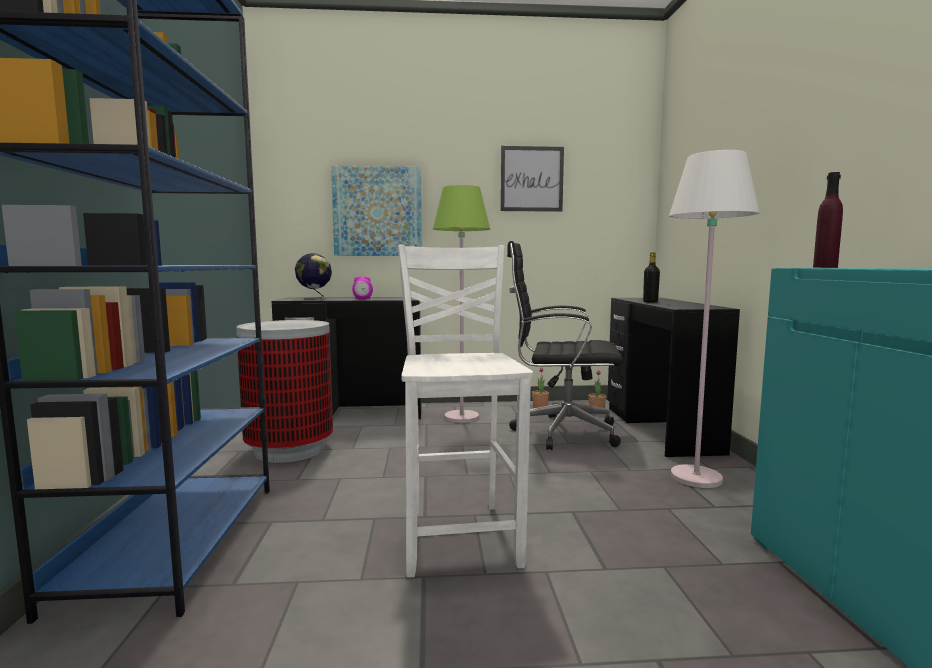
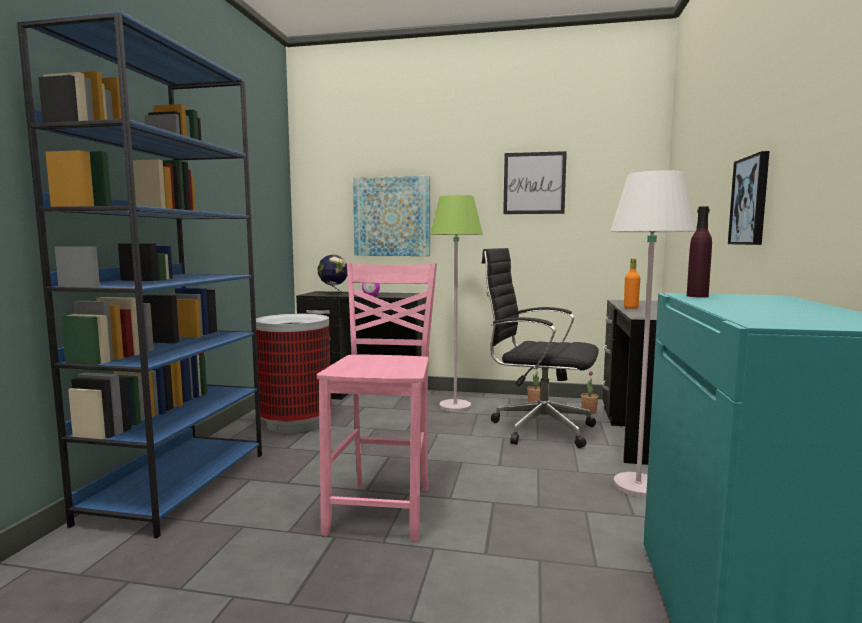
camera: 15 degrees right, 0 degrees up
white chair [398,245,533,578] -> pink chair [317,262,437,543]
black bottle [643,252,660,303] -> orange bottle [624,259,640,309]
none -> picture [728,151,769,245]

